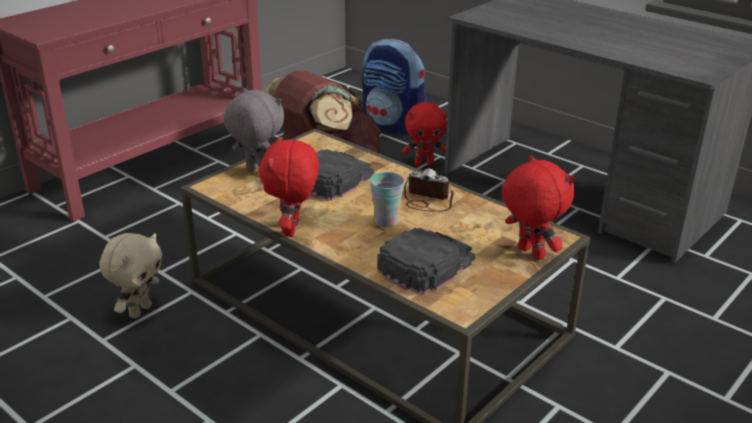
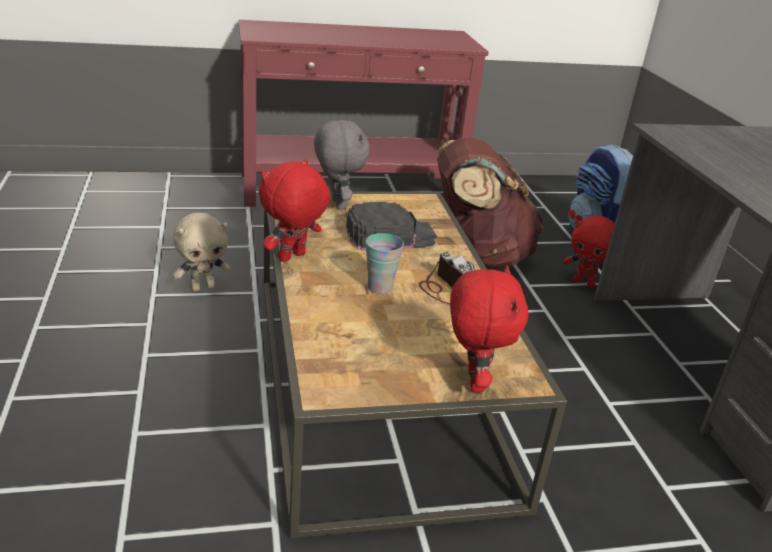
camera: 35 degrees right, 0 degrees up
black cap [377,228,475,295] -> none

